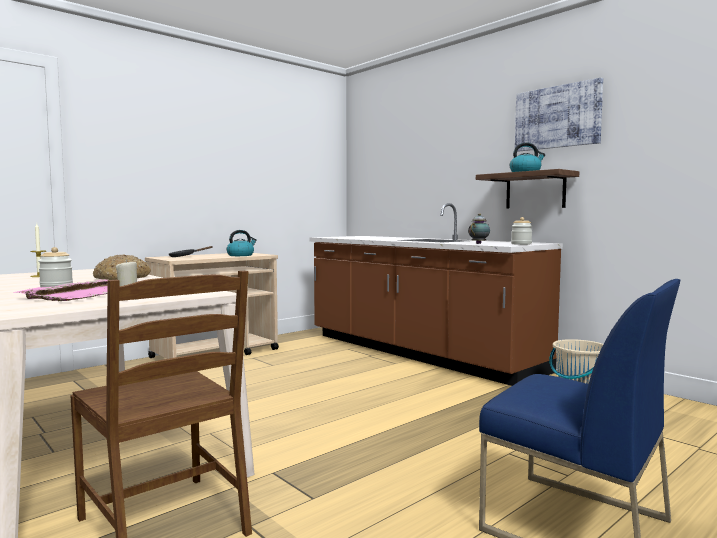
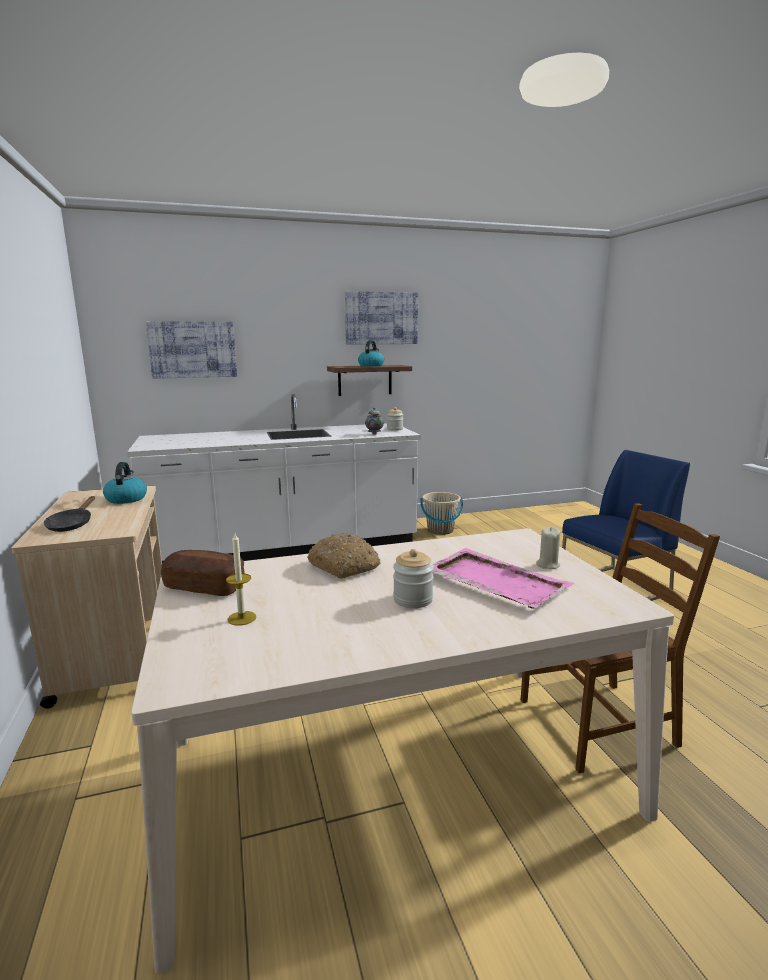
camera: 65 degrees left, 10 degrees up
brown counter [310,203,563,386] -> white counter [127,394,421,563]
none -> picture [146,321,237,379]
none -> bread [161,550,245,596]

